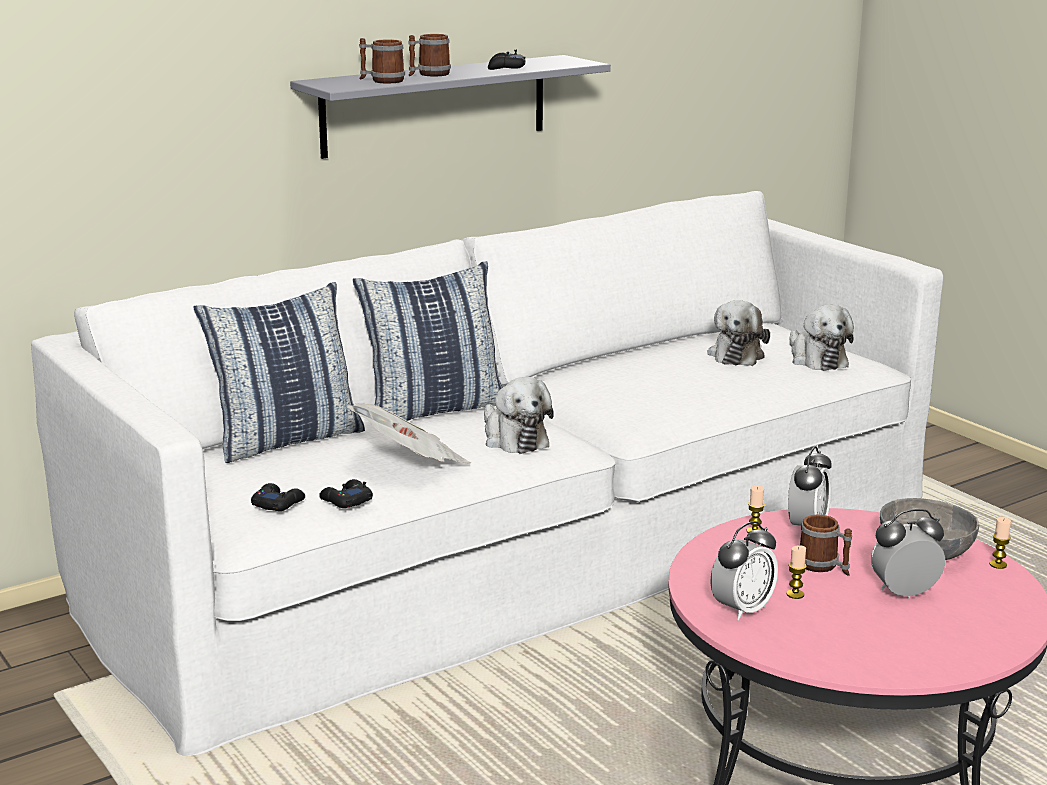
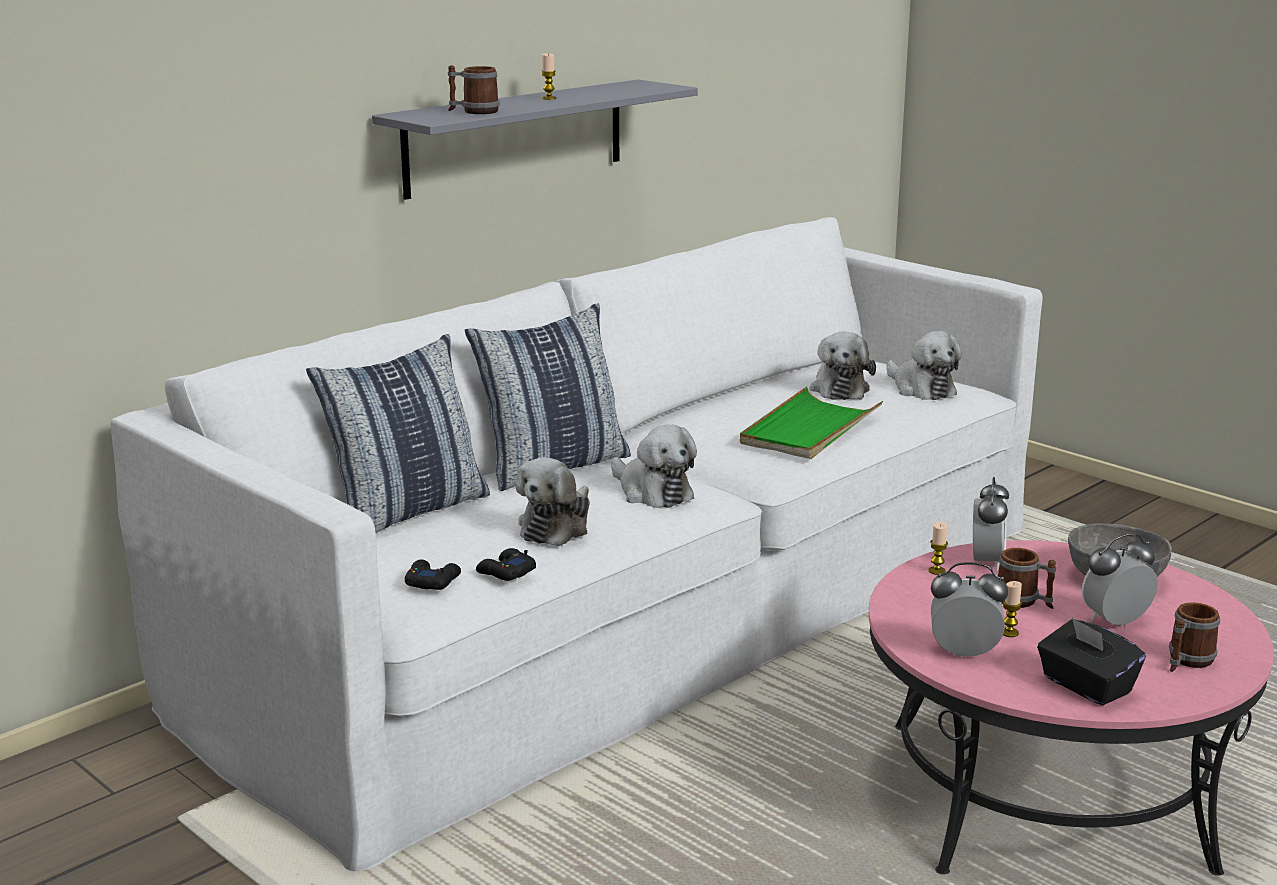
camera: 10 degrees left, 0 degrees up
newspaper [347,403,471,463] -> plush toy [516,457,590,546]
mug [408,34,451,76] -> mug moved to [1169,602,1220,672]
black game controller [488,50,526,70] -> none
alarm clock [710,521,778,620] -> alarm clock turned 120 degrees counterclockwise [931,562,1008,659]
candle [989,516,1011,569] -> candle moved to [541,53,556,100]
none -> green tray [740,387,883,459]
none -> black tissue box [1037,617,1146,706]

